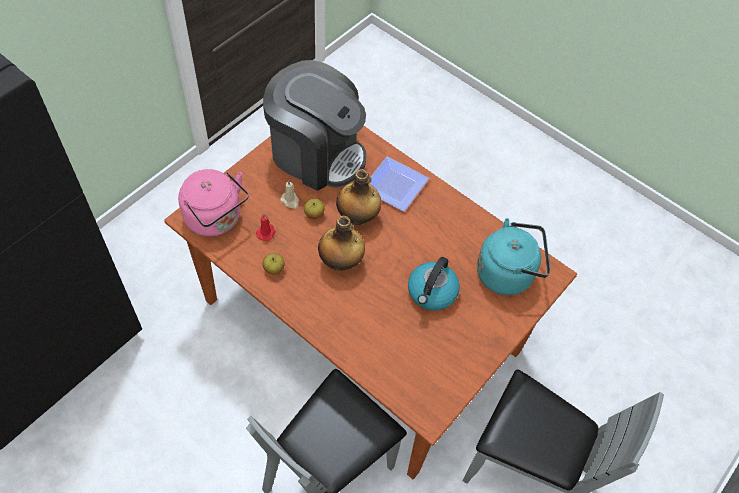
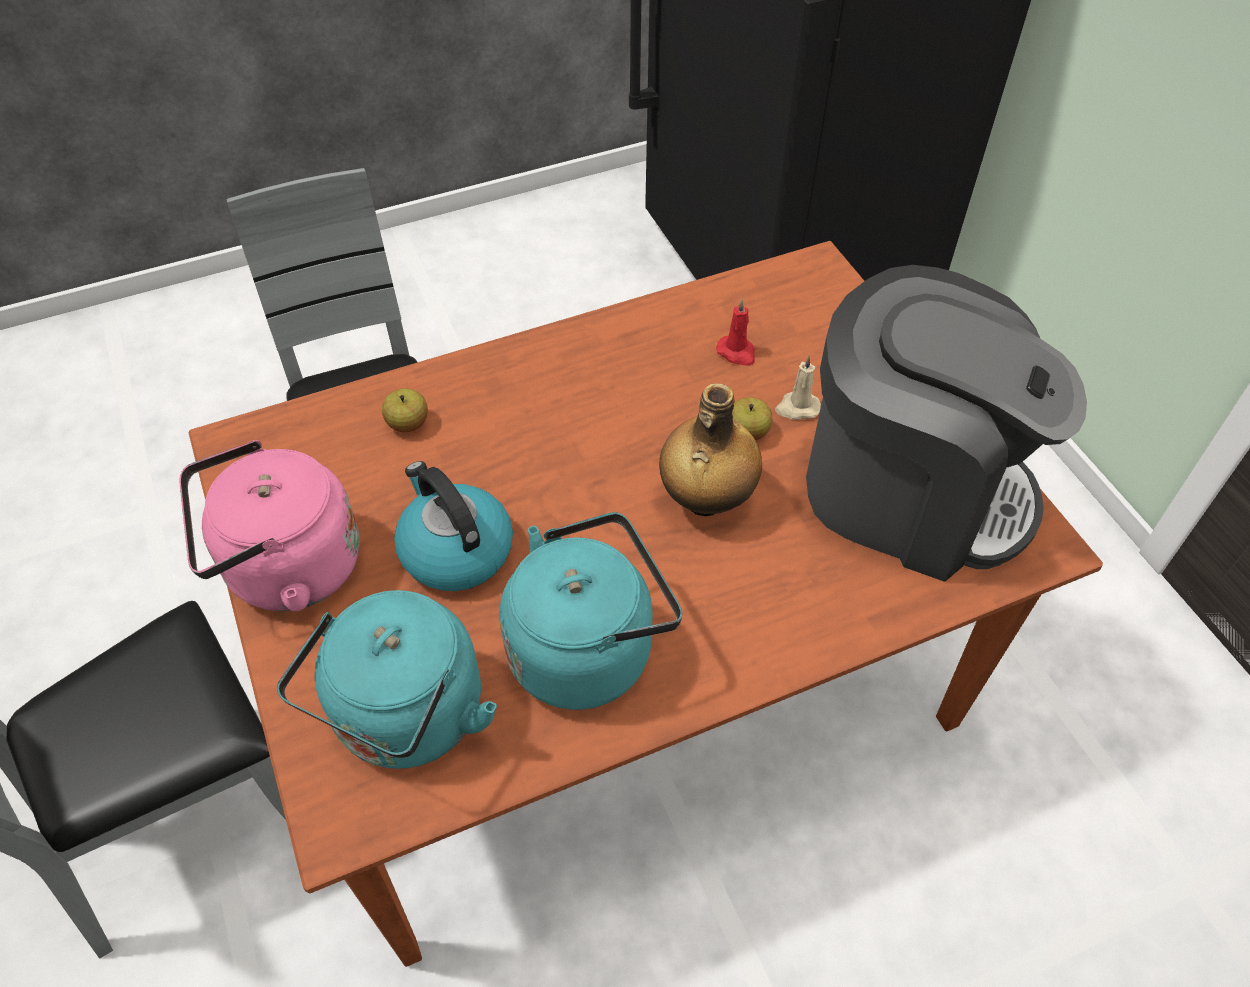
camera: 120 degrees right, 5 degrees down
pink kettle [178,169,249,236] -> pink kettle moved to [179,440,360,611]
coffee machine [263,60,366,191] -> coffee machine turned 120 degrees counterclockwise [806,265,1087,582]
apple [263,253,284,274] -> apple moved to [382,389,428,432]
bottle [318,216,365,271] -> none
plate [369,156,429,212] -> none
none -> turquoise kettle [500,512,682,710]

